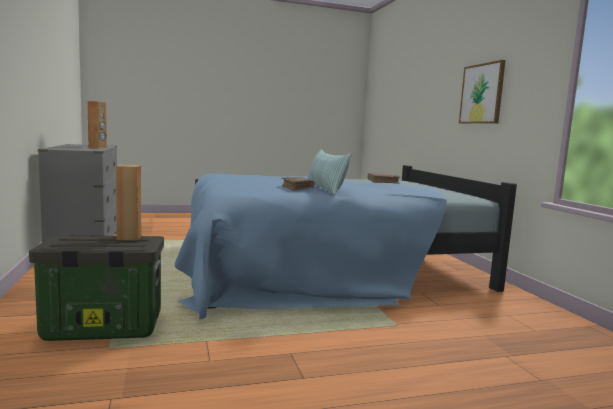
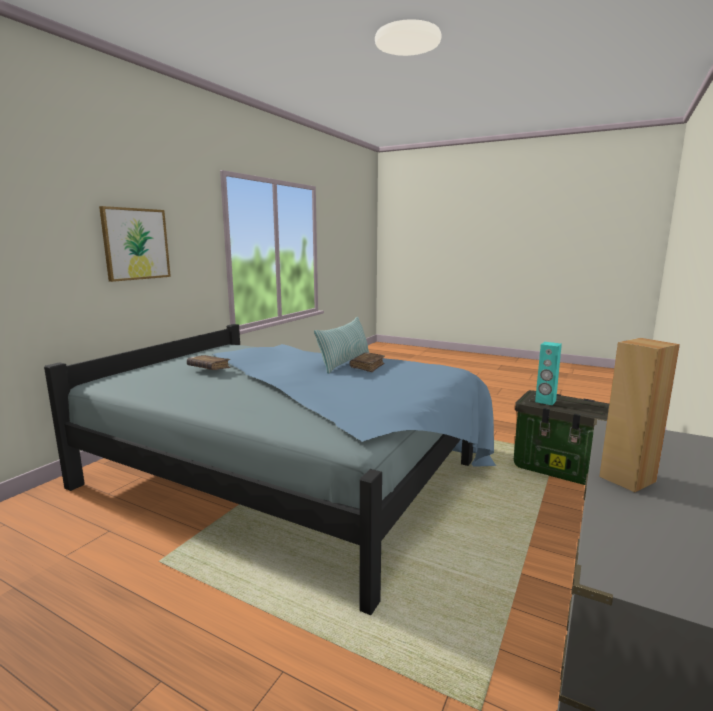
camera: 135 degrees left, 5 degrees up
brown speaker [116,165,141,240] -> turquoise speaker [535,342,562,405]

